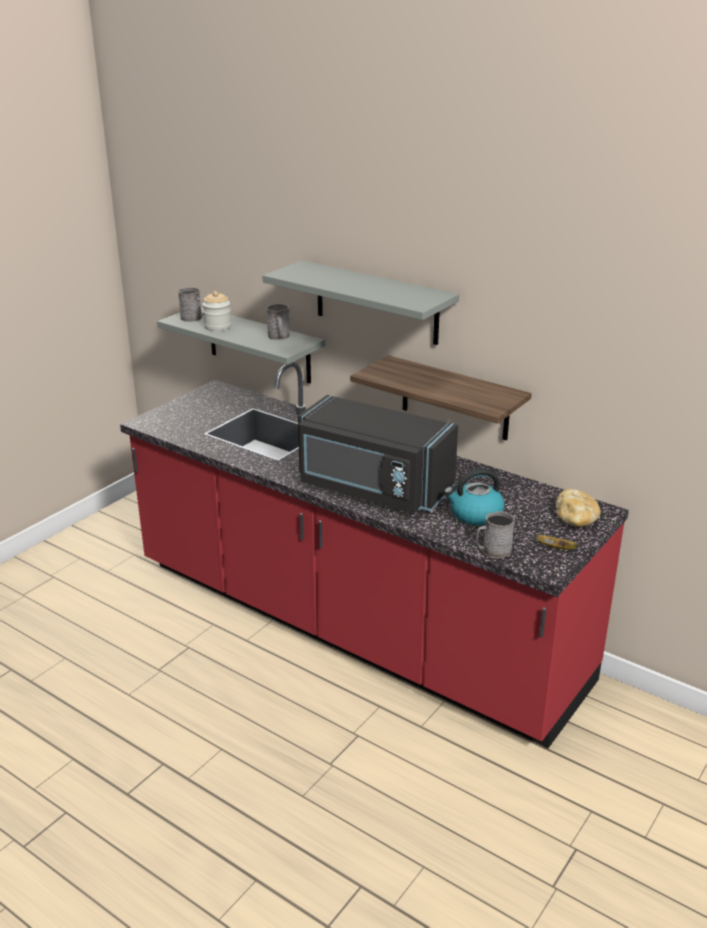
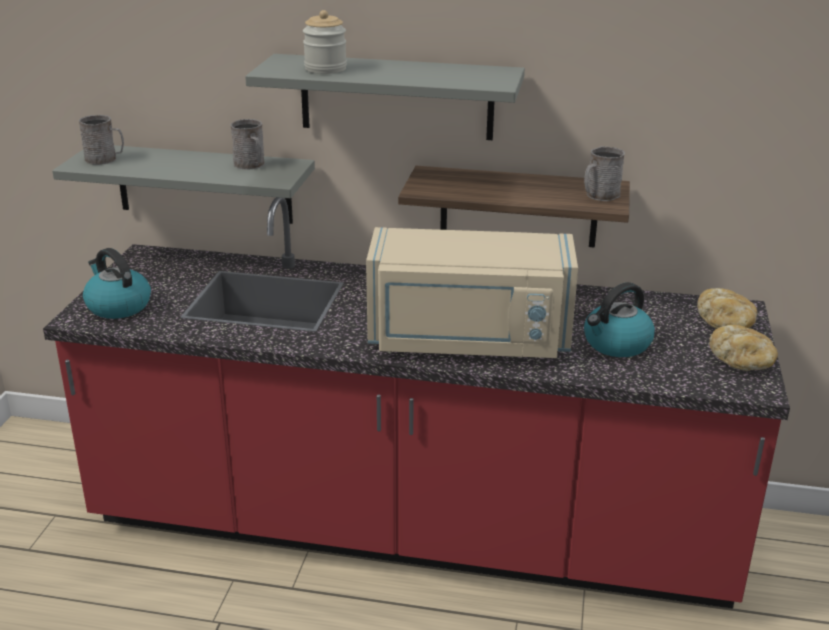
camera: 25 degrees left, 0 degrees up
jar [202,291,231,331] -> jar moved to [303,10,347,74]
black microwave [298,395,458,513] -> beige microwave [366,227,578,358]
grey mug [476,511,515,558] -> grey mug moved to [584,146,625,201]
banana [536,535,580,550] -> bread [709,325,778,371]
none -> kettle [83,248,151,319]

